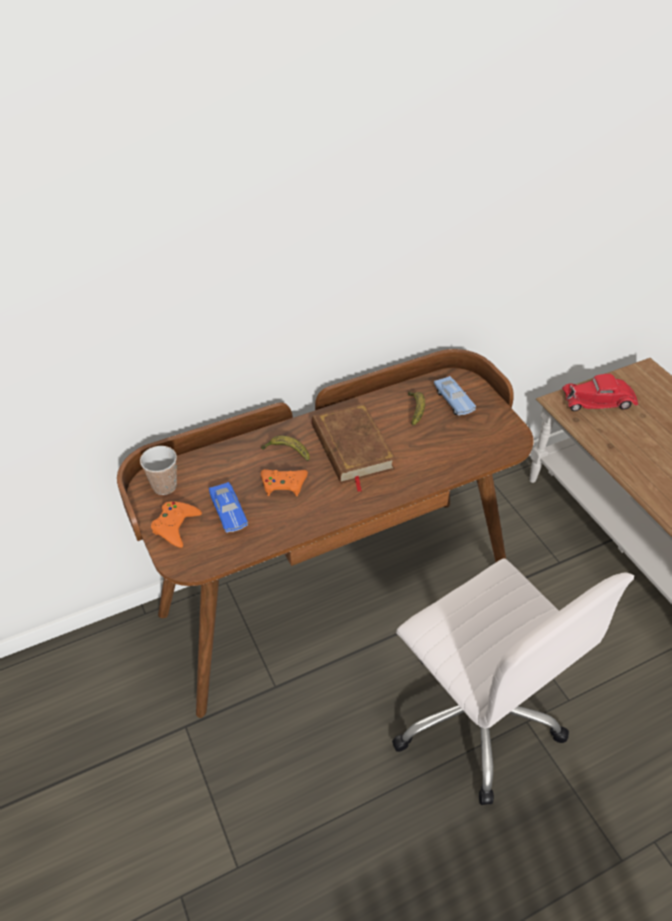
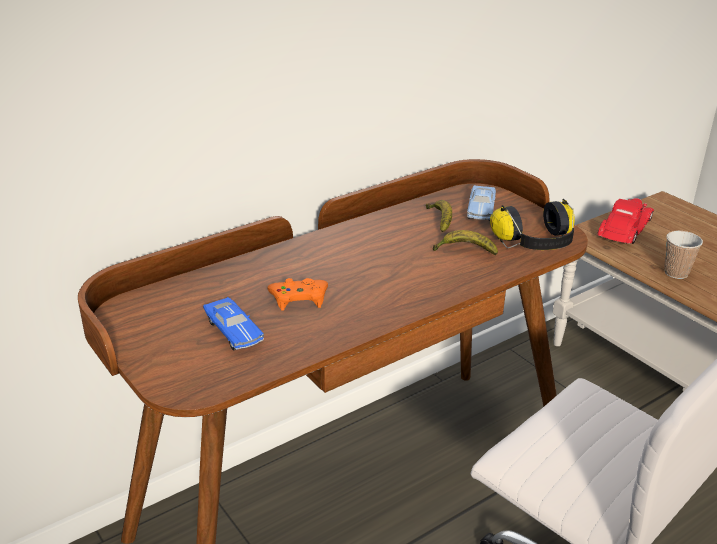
camera: 10 degrees left, 15 degrees down
cup [140,446,177,495] -> cup moved to [664,231,703,279]
orange game controller [151,501,202,548] -> none
banana [261,435,310,461] -> banana moved to [433,230,498,255]
brown book [312,403,396,492] -> none
blue toy car [434,376,476,416] -> blue toy car turned 45 degrees clockwise [467,185,496,221]
red toy car [562,374,639,411] -> red toy car turned 135 degrees clockwise [597,198,654,244]
none -> headphones [490,199,575,250]

